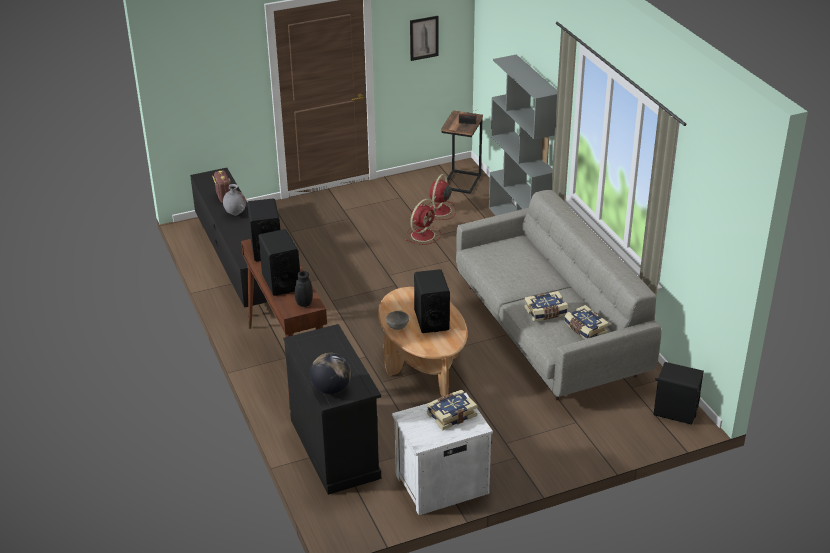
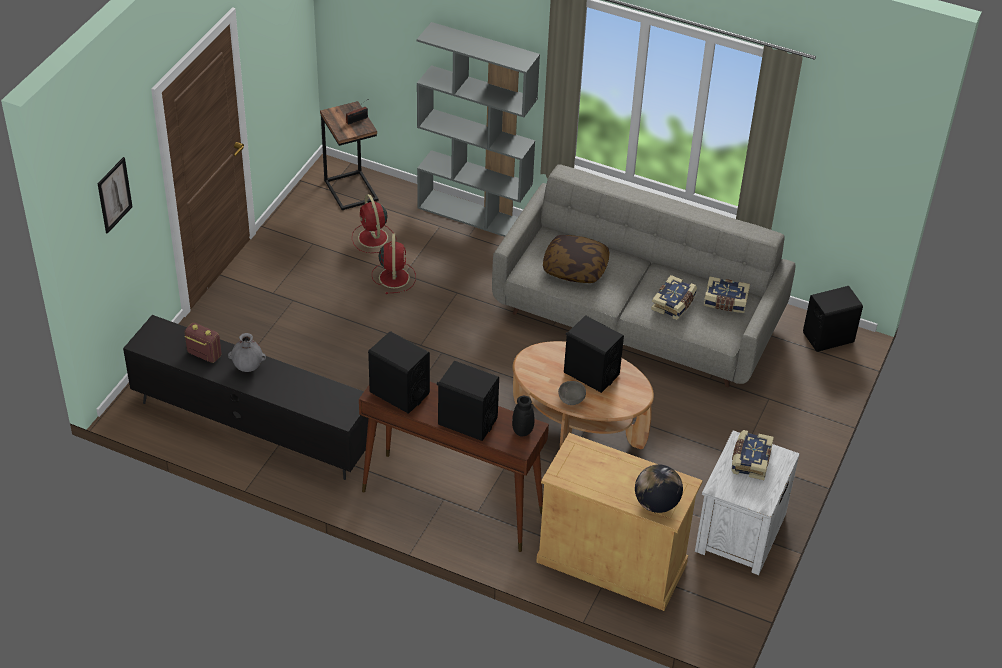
camera: 45 degrees left, 10 degrees up
black cabinet [283,324,381,495] -> beige cabinet [536,433,703,611]
picture [410,16,439,61] -> picture moved to [97,157,133,234]
none -> pillow [543,235,610,283]

